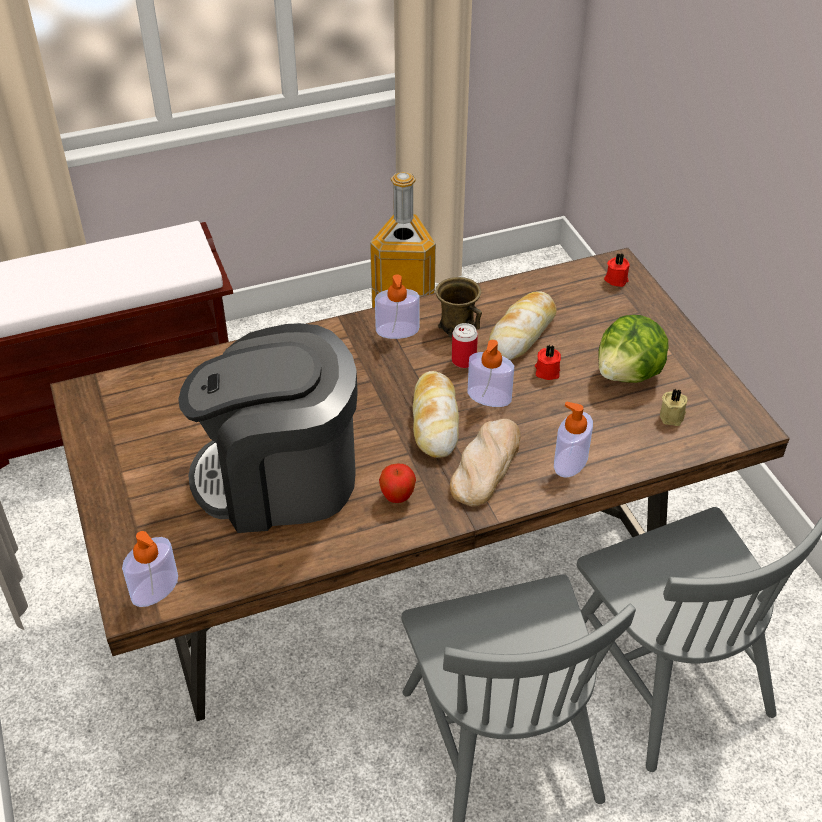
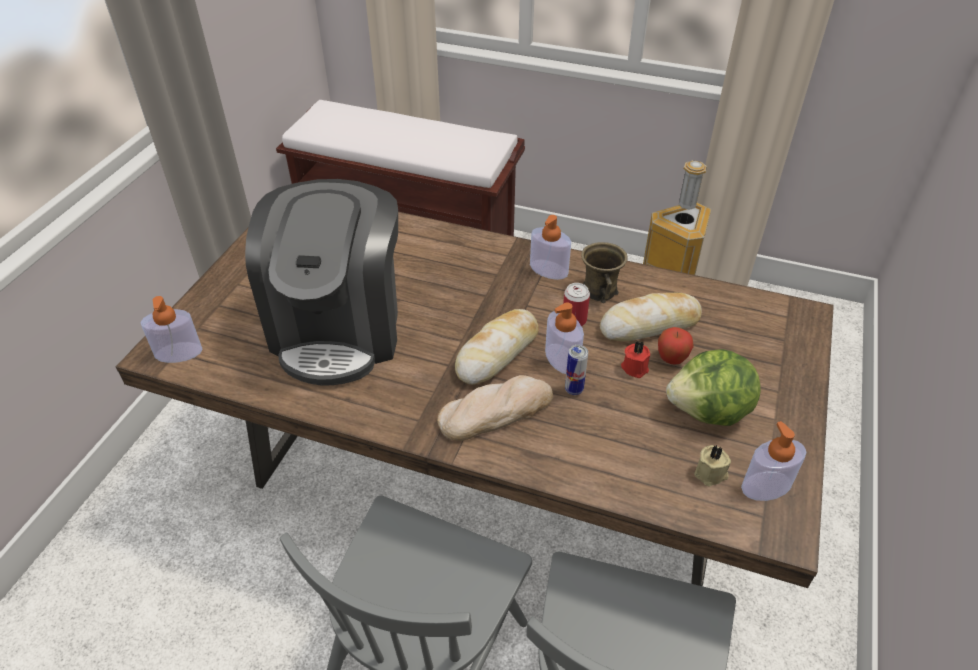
camera: 40 degrees right, 0 degrees up
coffee machine [178,323,358,533] -> coffee machine turned 120 degrees counterclockwise [245,179,398,386]
apple [379,464,416,503] -> apple moved to [658,327,694,365]
soap dispenser [554,402,593,478] -> soap dispenser moved to [741,421,806,501]
red candle [604,253,630,287] -> none
none -> can [565,345,588,395]

